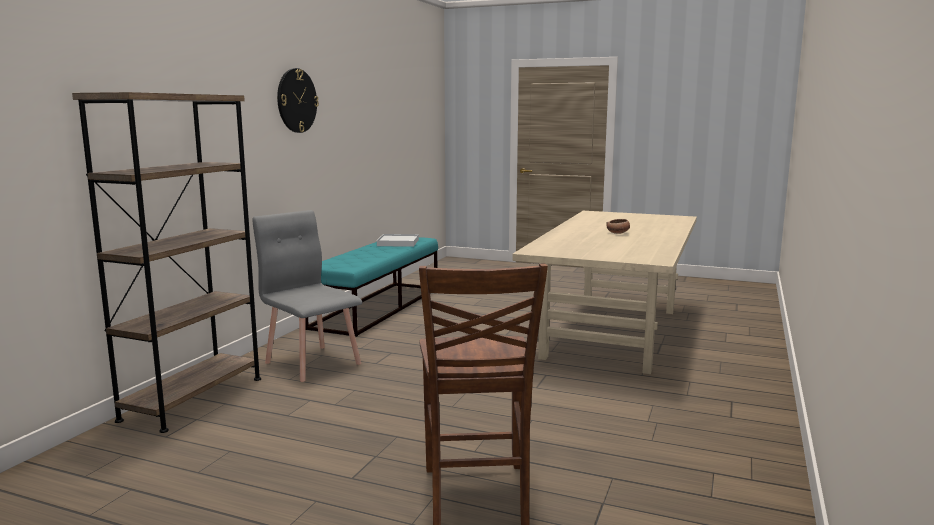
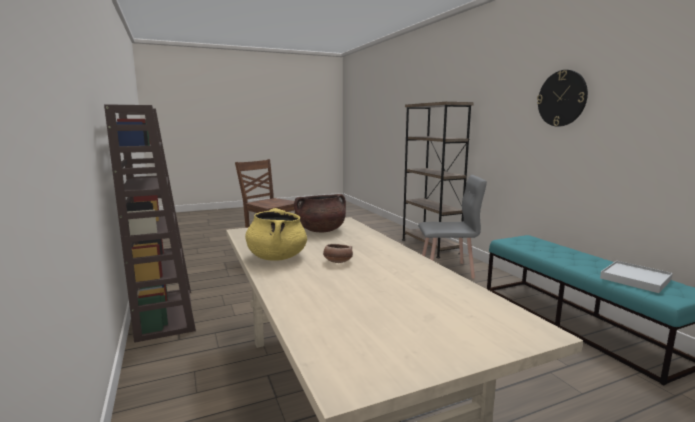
camera: 135 degrees right, 0 degrees up
none -> brown bookcase [104,104,196,343]
none -> yellow cooking pot [245,208,307,261]
none -> brown cooking pot [294,194,346,232]

